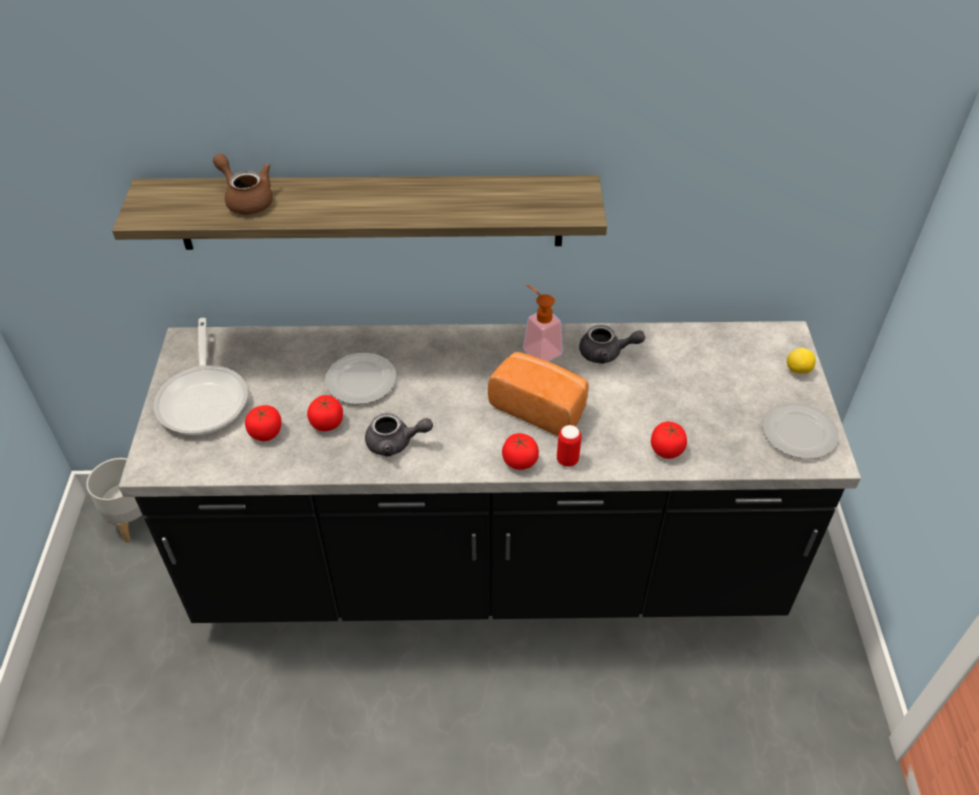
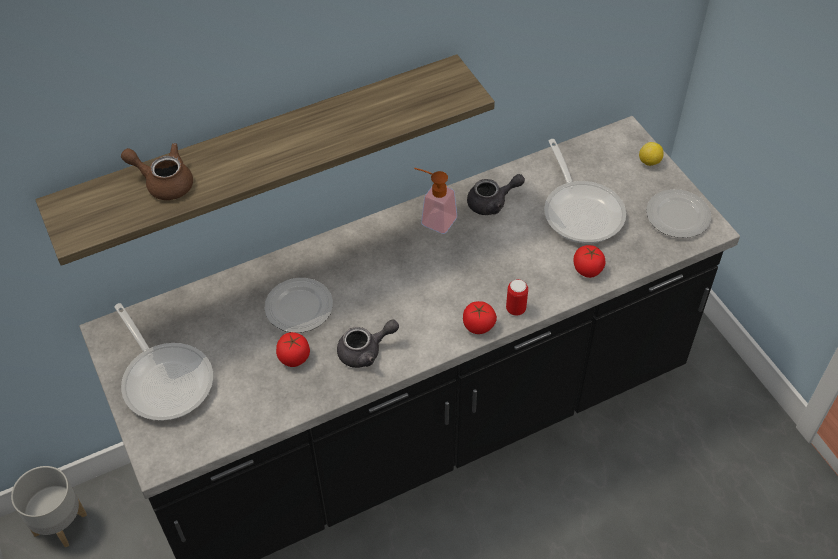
camera: 25 degrees left, 5 degrees up
tomato [245,405,282,441] -> none
bread [488,352,589,436] -> none
none -> frying pan [544,139,626,244]

